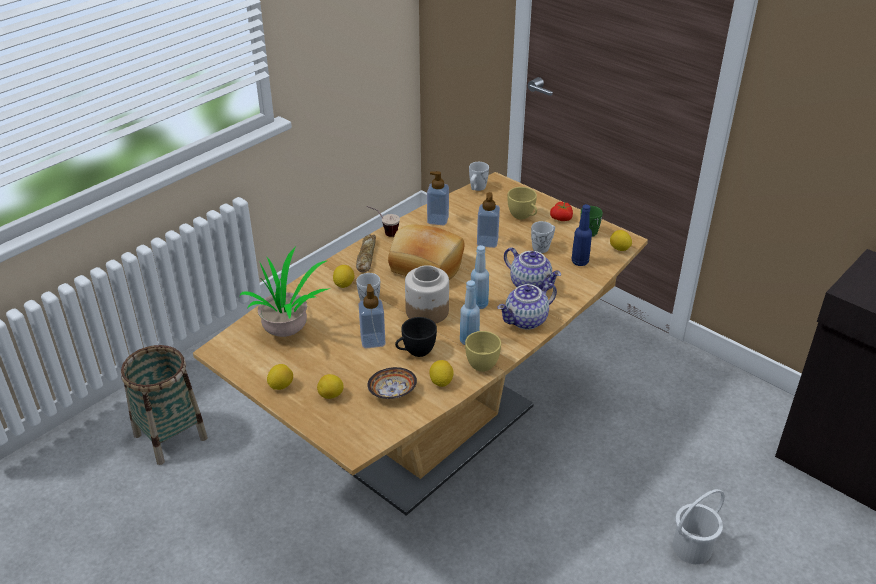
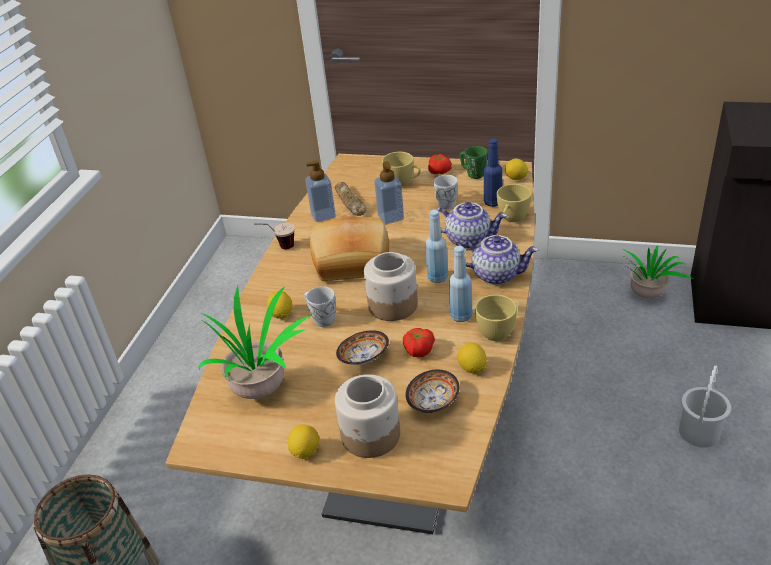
camera: 25 degrees left, 0 degrees up
lemon [317,374,344,399] -> jar [335,374,400,458]
bread [356,235,376,272] -> bread moved to [335,182,367,216]
soap dispenser [359,284,386,348] -> bowl [336,330,389,365]
black cup [395,317,437,357] -> tomato [403,328,435,357]
white mug [469,162,489,191] -> none
teapot [497,283,557,330] -> teapot turned 105 degrees counterclockwise [459,235,538,285]
none -> yellow cup [497,184,532,222]
none -> potted plant [617,245,693,299]

